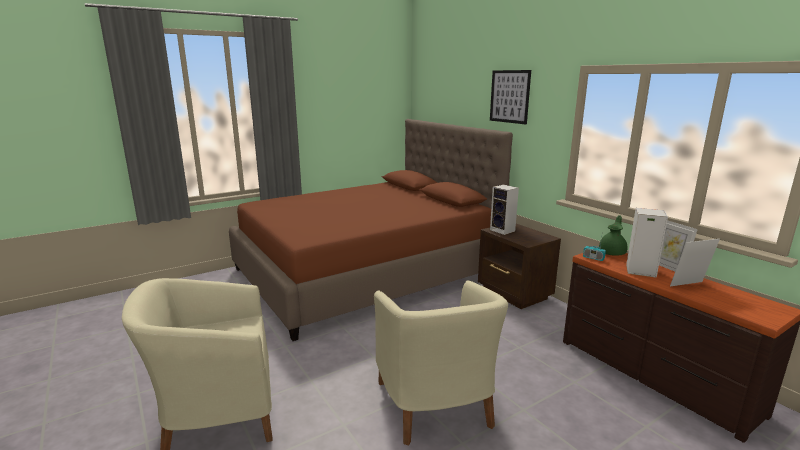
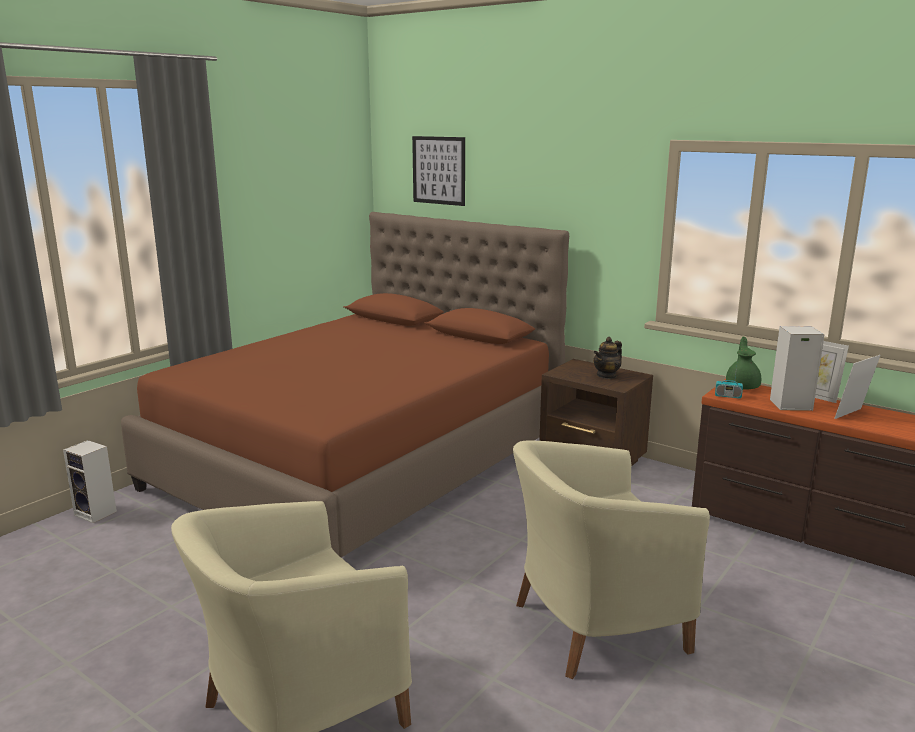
camera: 20 degrees left, 0 degrees up
beige armchair [374,280,508,445] -> beige armchair turned 105 degrees clockwise [513,440,710,679]
picture [490,70,531,124] -> picture moved to [412,136,465,206]
speaker [490,185,519,235] -> speaker moved to [63,440,117,523]
none -> teapot [593,337,622,379]

